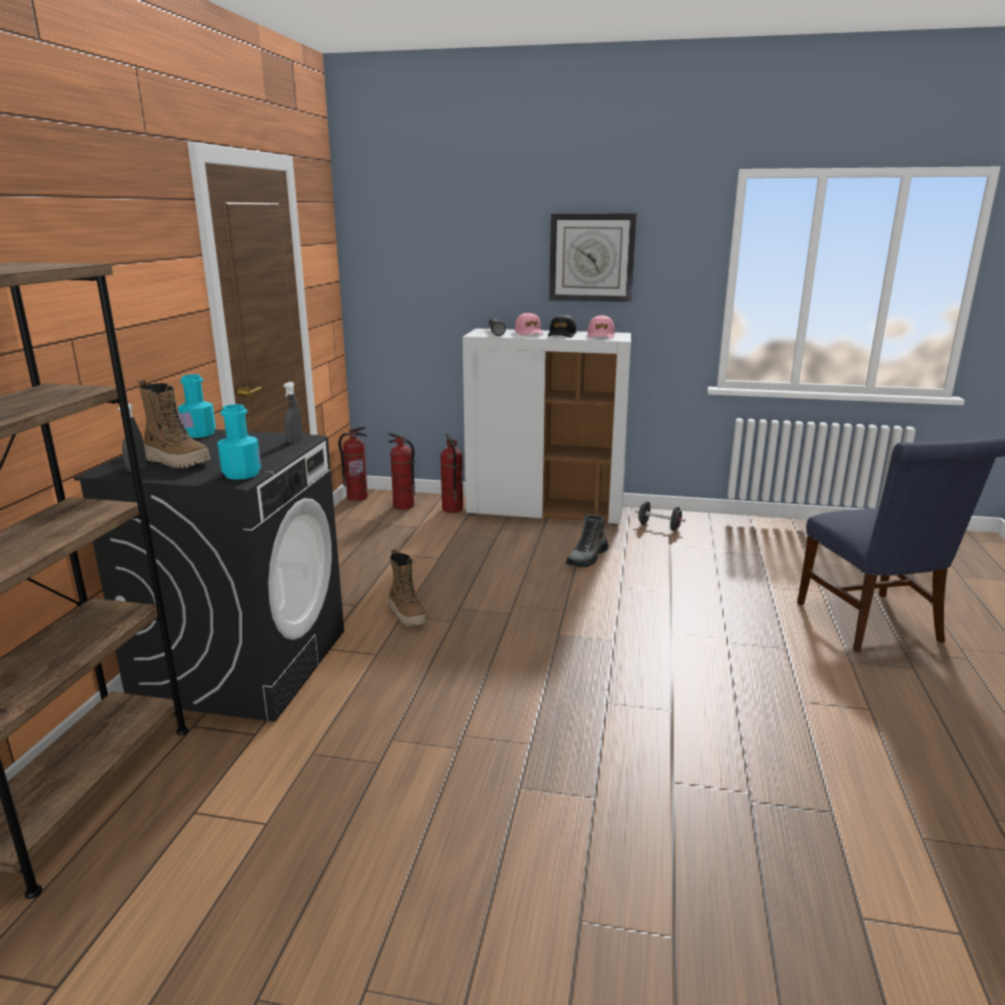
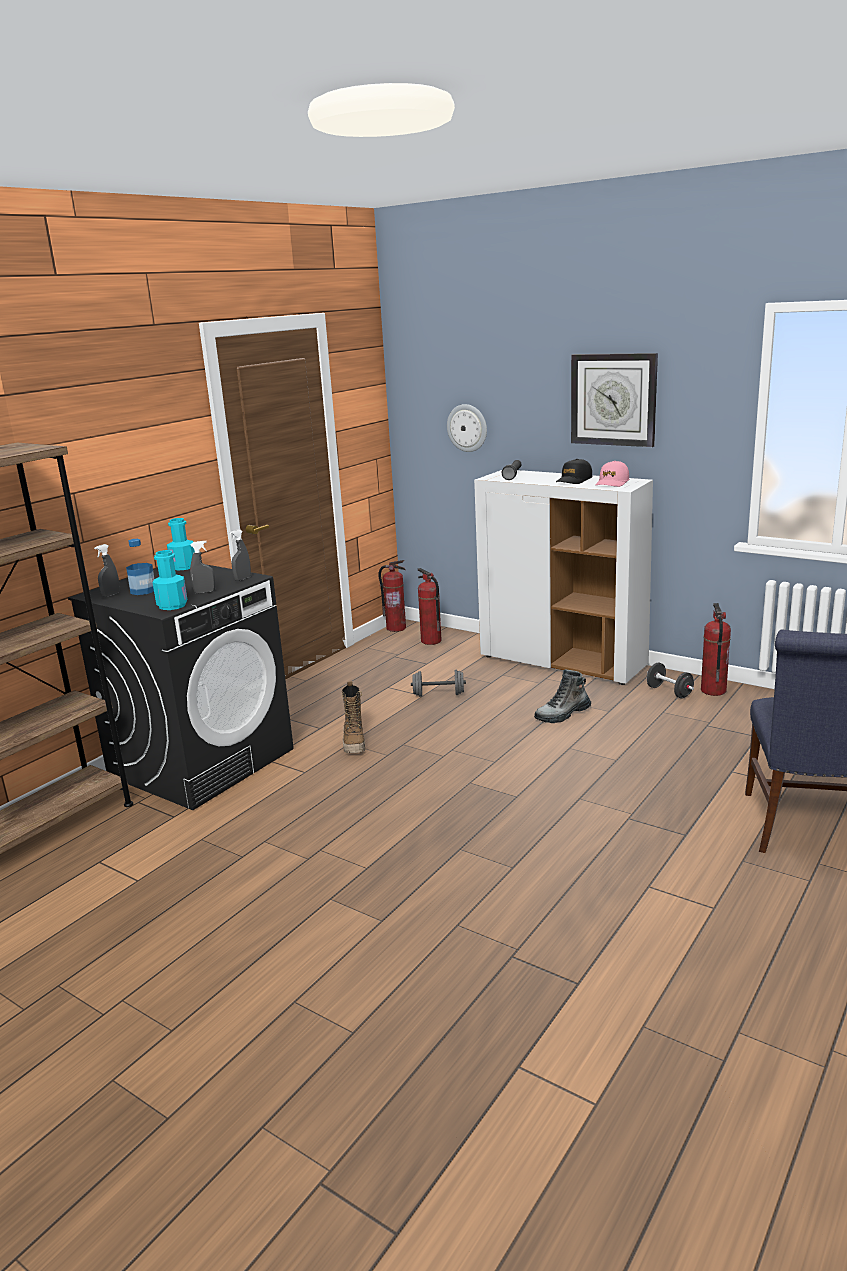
camera: 25 degrees right, 0 degrees up
boot [138,379,210,468] -> bottle [126,539,154,595]
fire extinguisher [440,433,463,513] -> fire extinguisher moved to [701,603,731,696]
pink cap [514,312,544,335] -> none
none -> grey spray bottle [190,541,215,594]
none -> grey dumbbell [411,670,466,697]
none -> wall clock [447,404,487,452]

